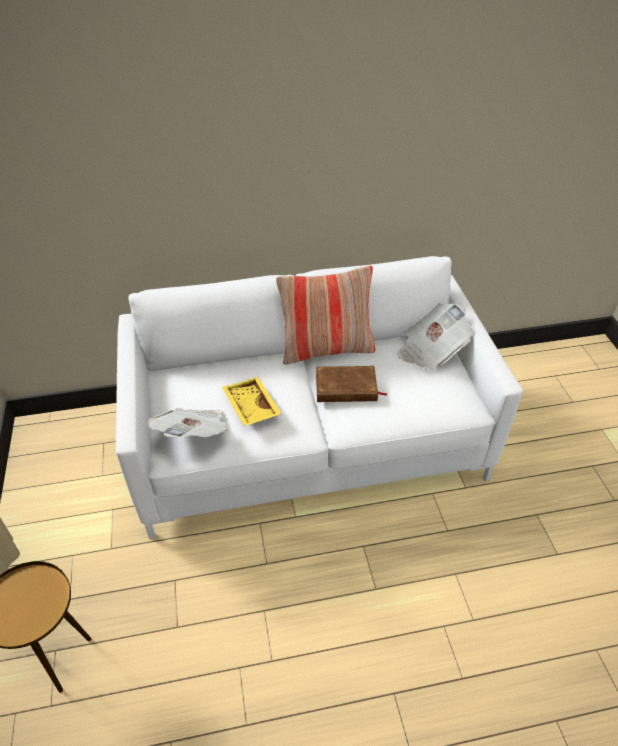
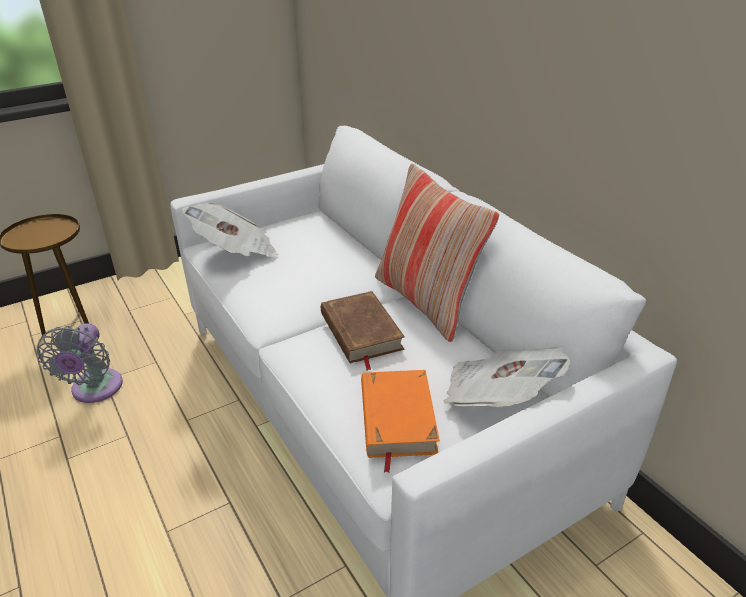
camera: 70 degrees right, 10 degrees down
yellow tray [222,377,282,426] -> none
none -> grey fan [36,323,123,403]
none -> orange book [361,370,440,473]

